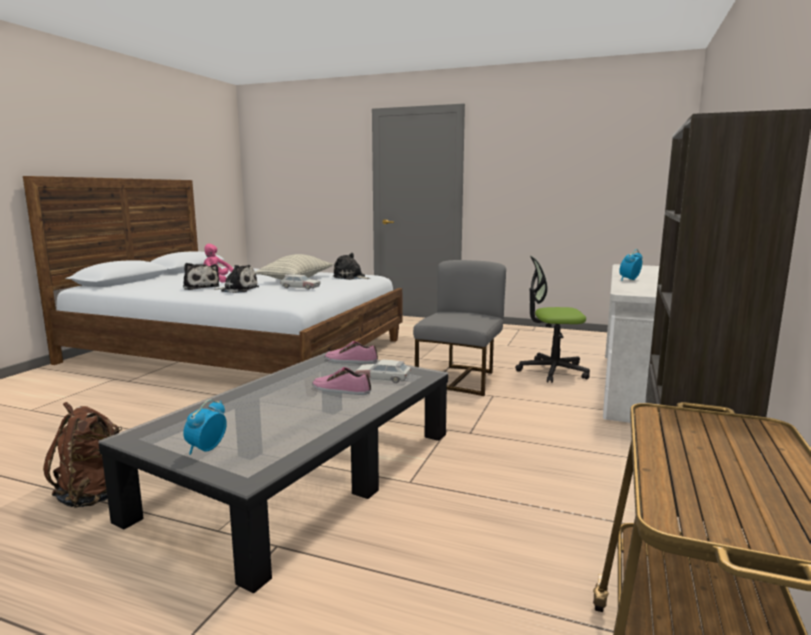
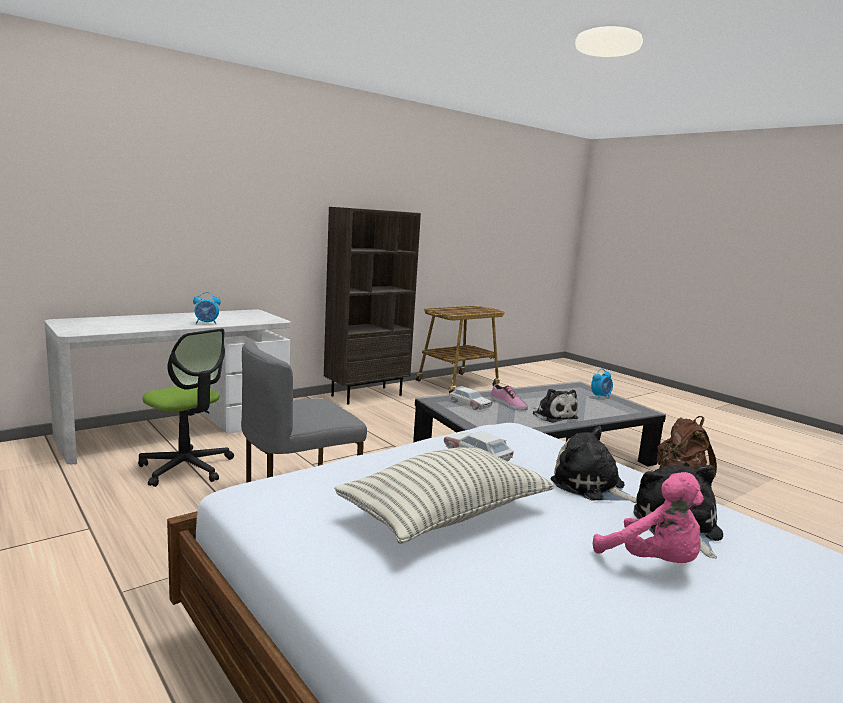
camera: 150 degrees left, 0 degrees up
shoe [325,341,378,364] -> none
plush toy [333,253,370,280] -> plush toy moved to [531,389,578,423]

